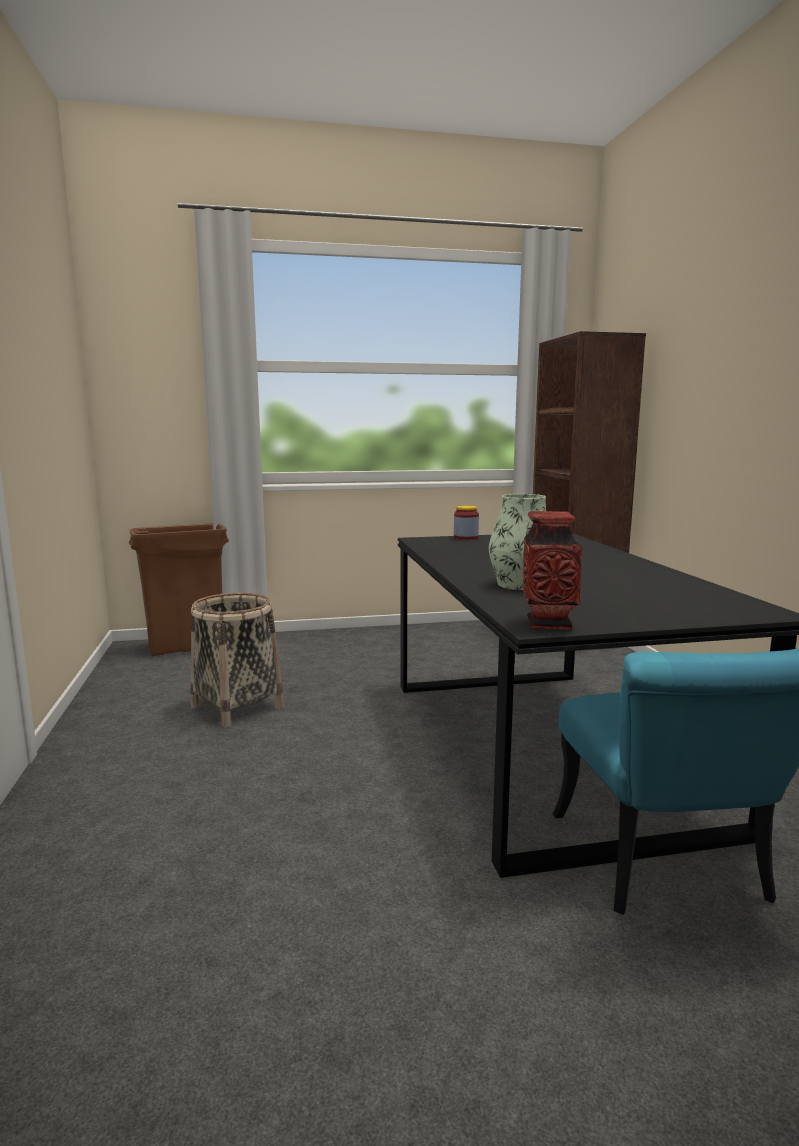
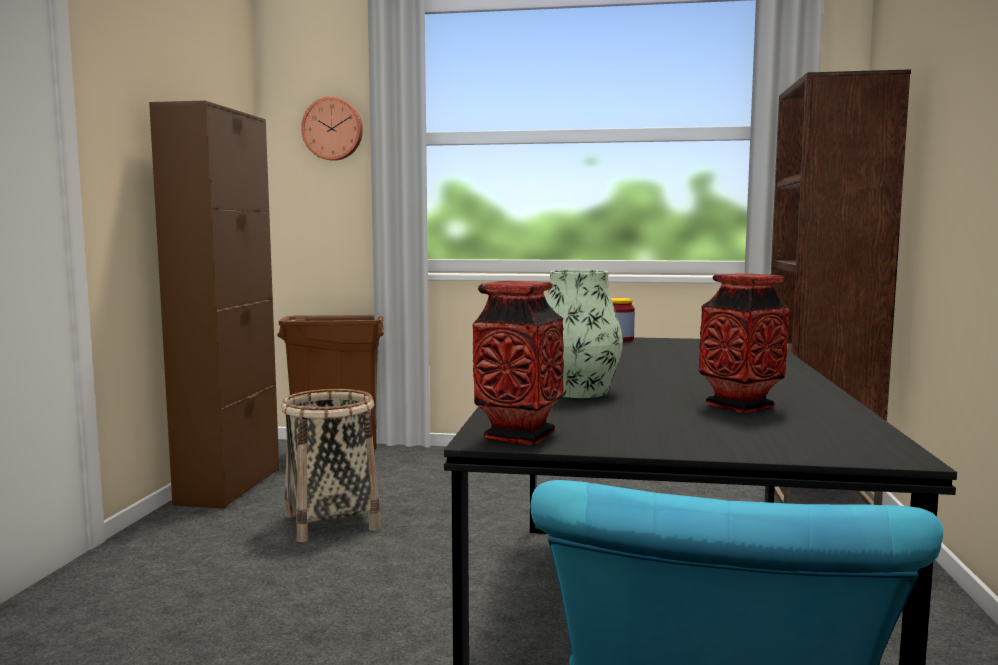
camera: 20 degrees right, 5 degrees down
none -> brown cabinet [149,101,279,509]
none -> wall clock [301,97,363,161]
none -> vase [698,273,789,413]

